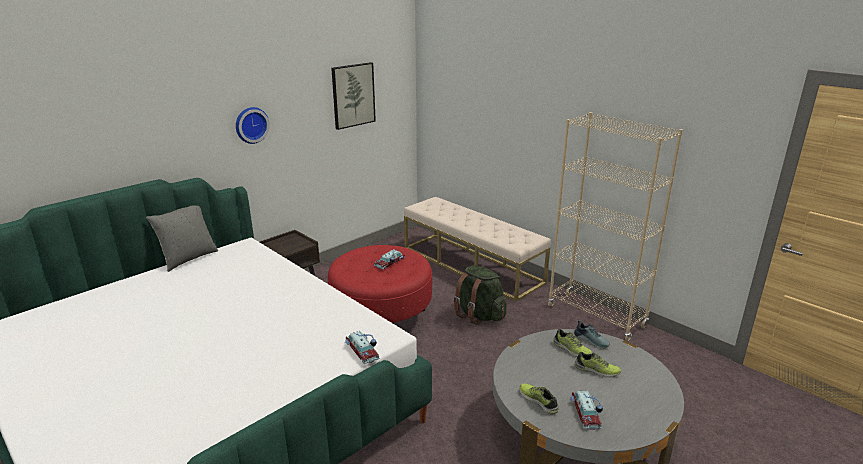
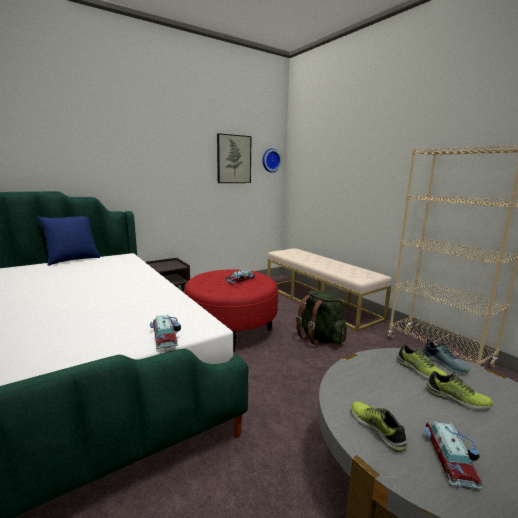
camera: 10 degrees right, 10 degrees down
grey pillow [146,205,218,272] -> blue pillow [37,216,100,266]
wall clock [236,107,270,144] -> wall clock moved to [262,148,282,173]

